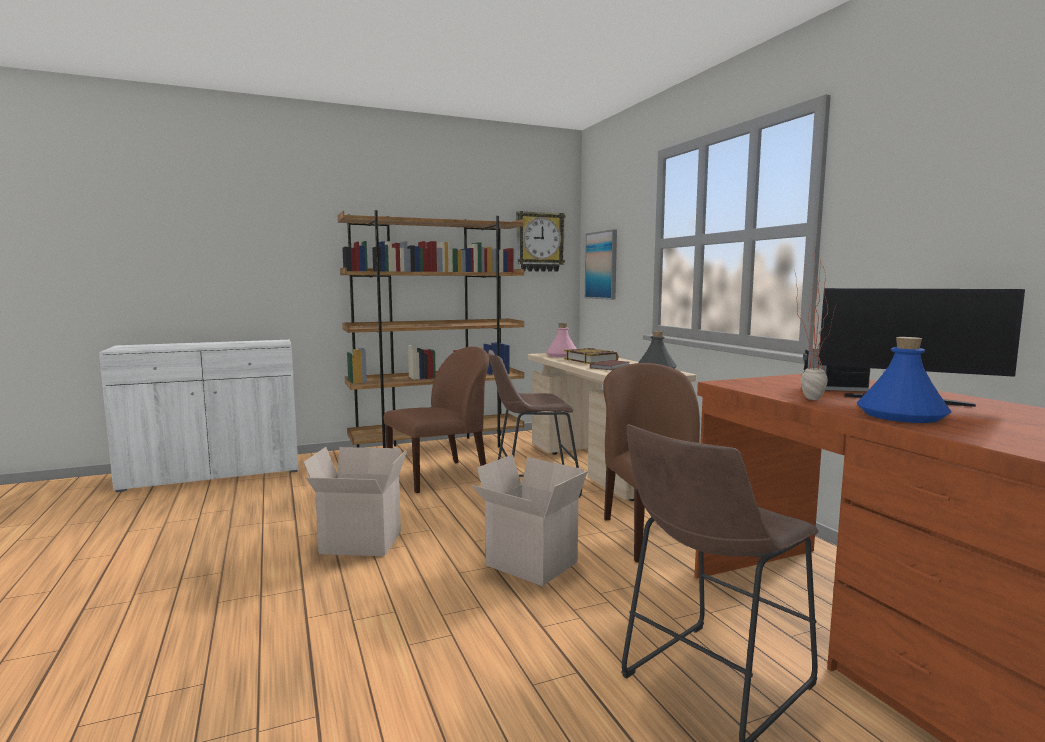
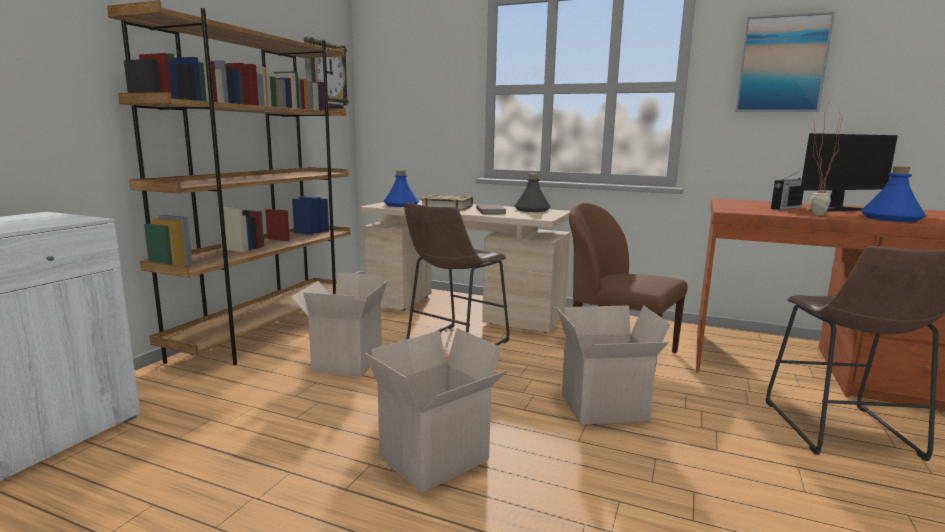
camera: 45 degrees left, 5 degrees up
brown chair [383,346,489,493] -> cardboard box [291,272,388,377]
pink bottle [546,323,577,357] -> blue bottle [383,170,419,207]
picture [585,229,617,300] -> picture moved to [735,12,835,112]

